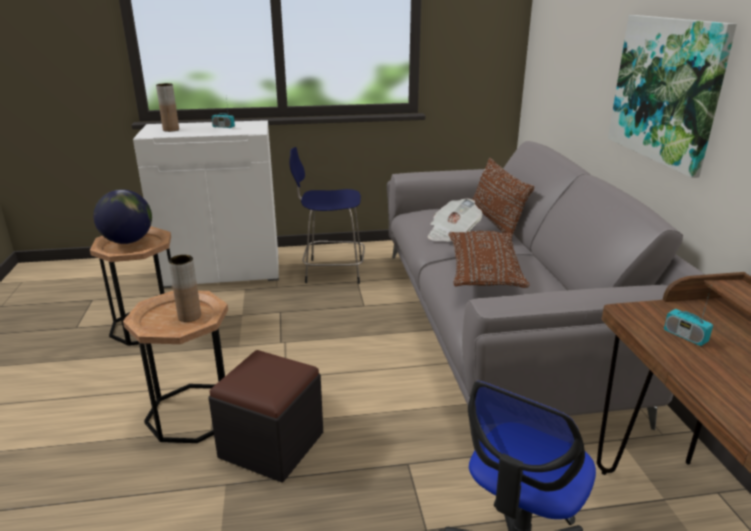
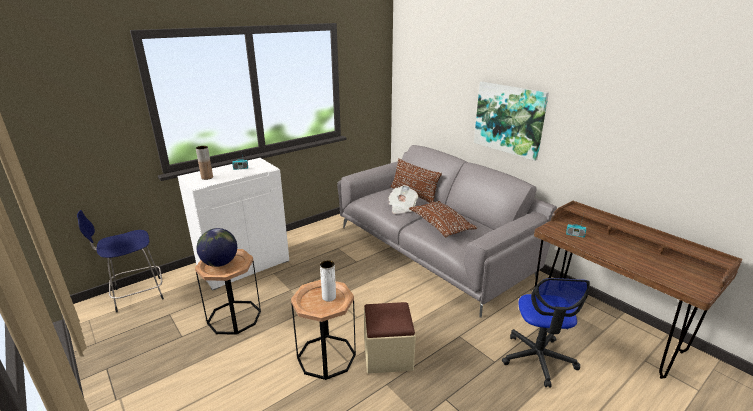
camera: 30 degrees left, 0 degrees up
brown vase [169,255,201,322] -> white vase [320,260,336,302]
black ottoman [208,350,323,482] -> beige ottoman [364,302,416,374]
blue stool [289,147,365,284] -> blue stool moved to [77,210,164,312]

